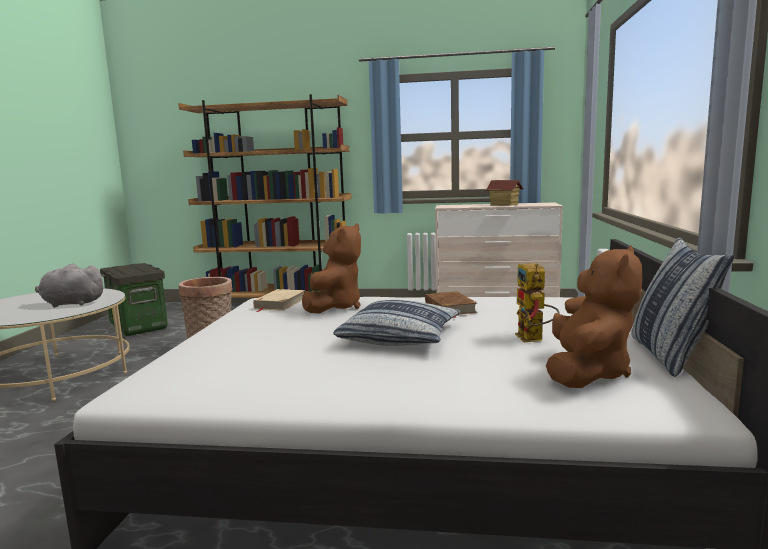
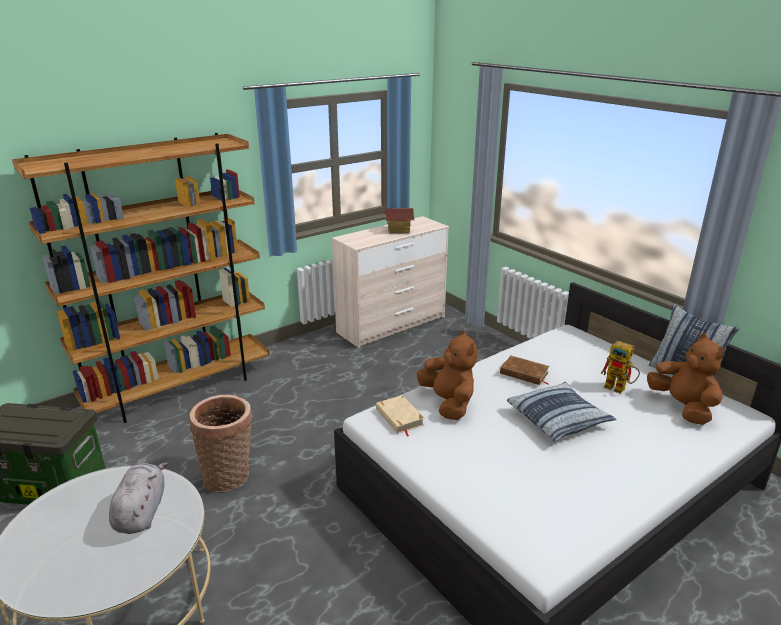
camera: 45 degrees left, 15 degrees up
grey plush toy [35,263,105,308] -> grey plush toy turned 135 degrees clockwise [109,462,168,534]

